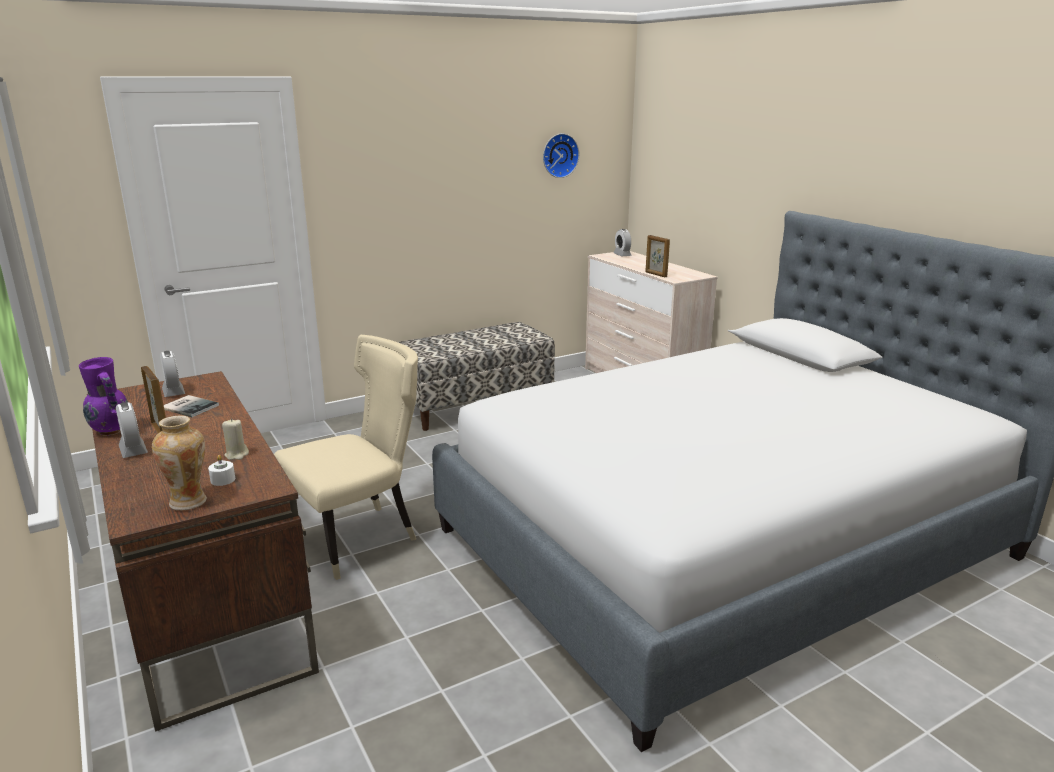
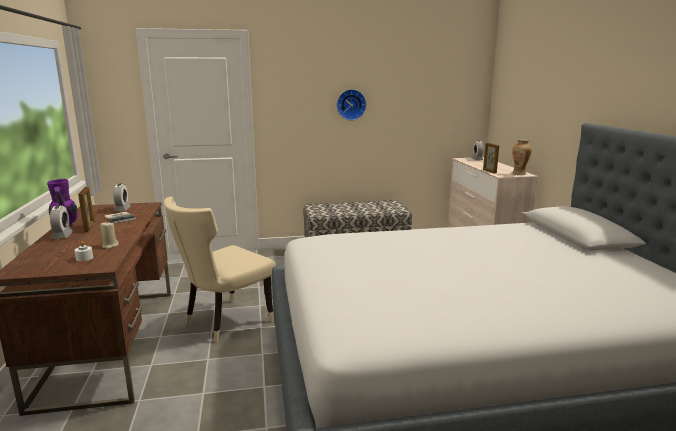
camera: 20 degrees right, 5 degrees down
vase [152,416,207,510] -> vase moved to [512,139,532,175]
beige chair [274,335,418,580] -> beige chair turned 150 degrees clockwise [164,196,276,343]
wall clock [543,133,579,178] -> wall clock moved to [337,89,367,120]

